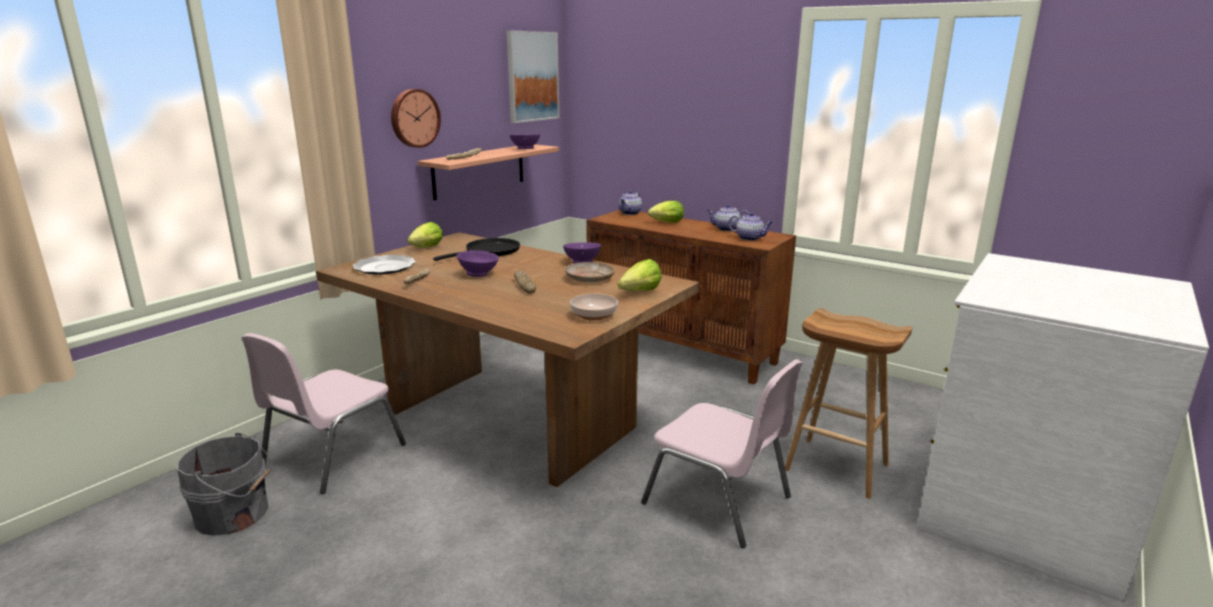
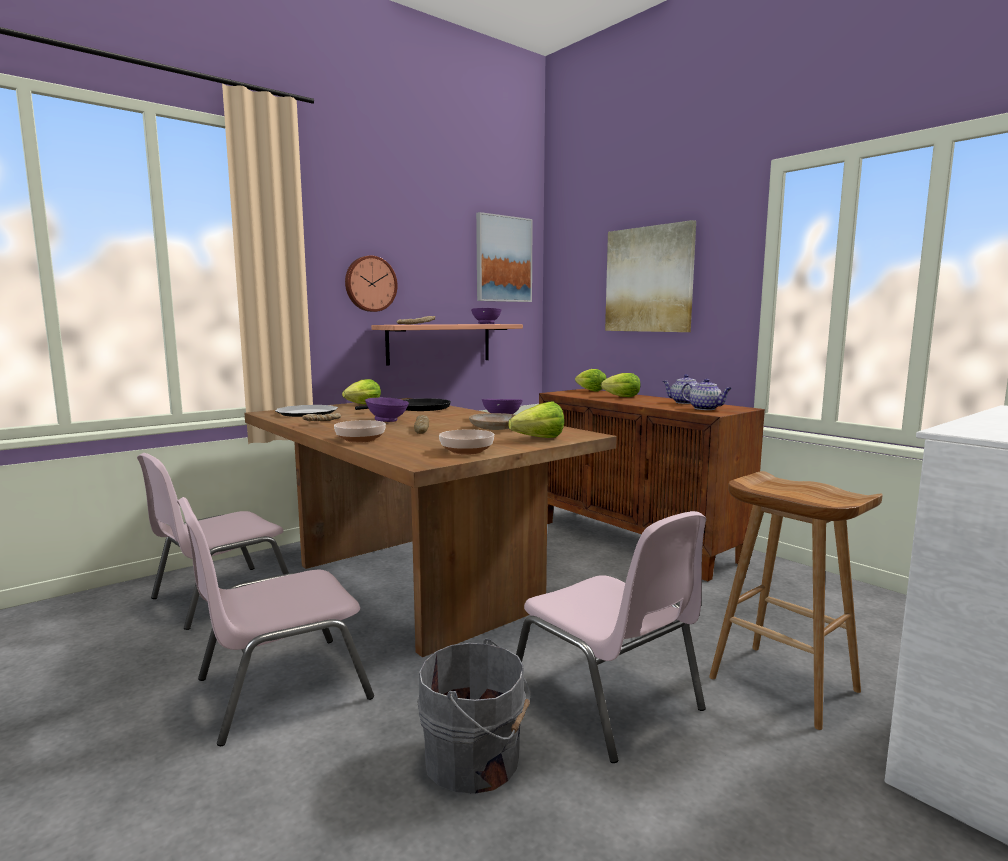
camera: 15 degrees right, 10 degrees down
grey bucket [177,433,273,536] -> grey bucket moved to [417,639,531,794]
teapot [619,190,642,215] -> lettuce [575,369,607,392]
none -> pink chair [177,497,374,746]
none -> bowl [334,420,386,443]
none -> picture [605,220,696,332]

